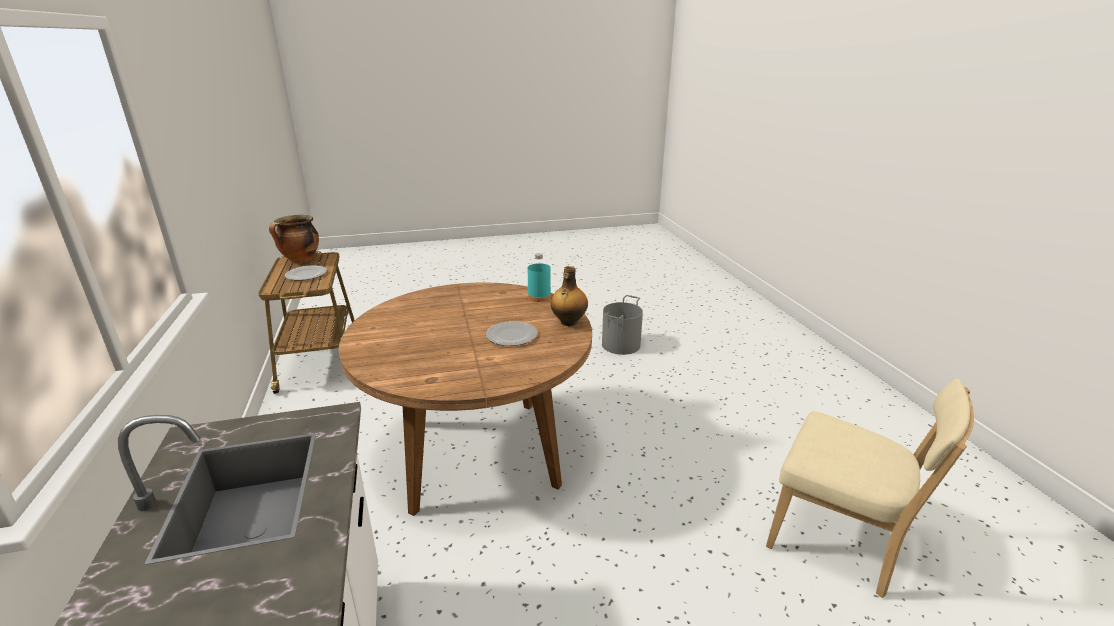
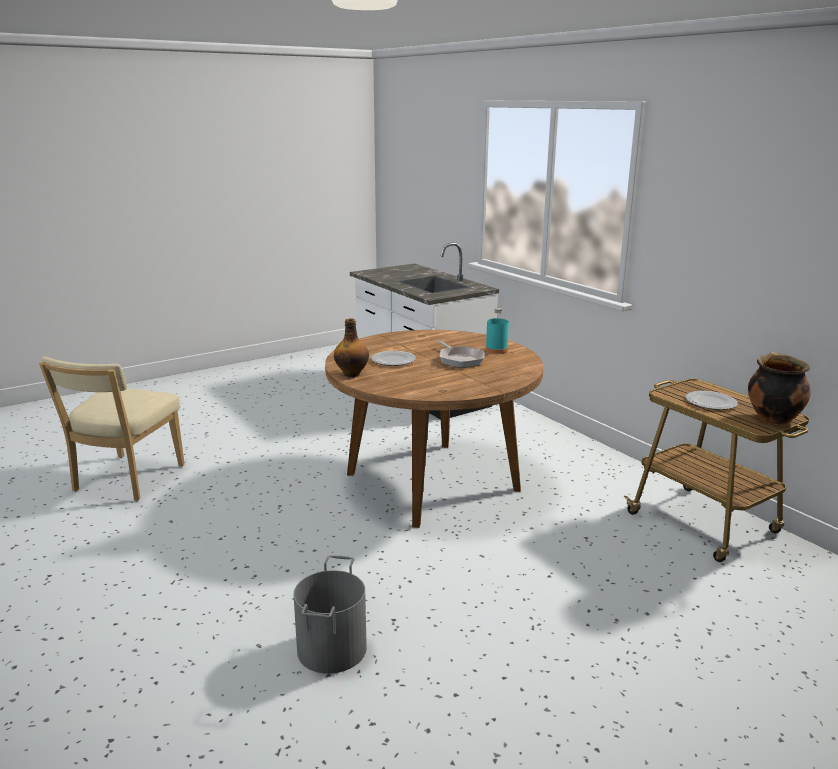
camera: 160 degrees right, 5 degrees down
turquoise bottle [528,253,551,302] -> turquoise bottle moved to [486,308,509,354]
beige chair [766,379,974,598] -> beige chair turned 90 degrees counterclockwise [39,356,185,501]
none -> frying pan [438,340,484,368]

